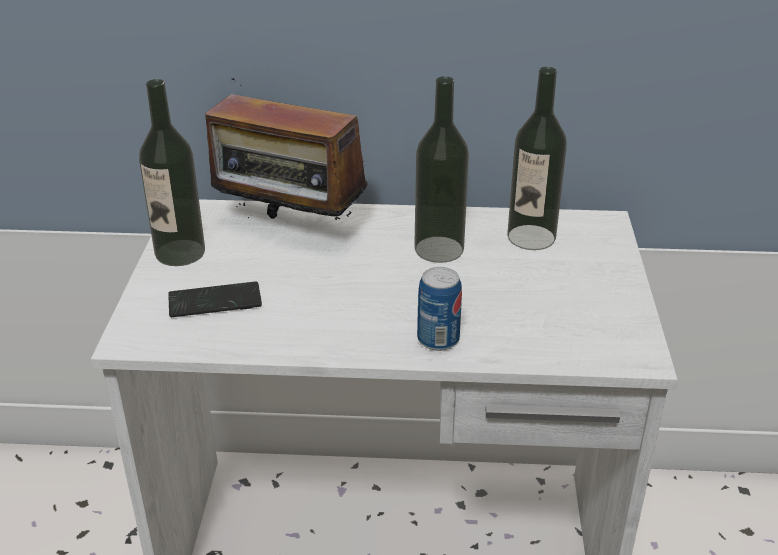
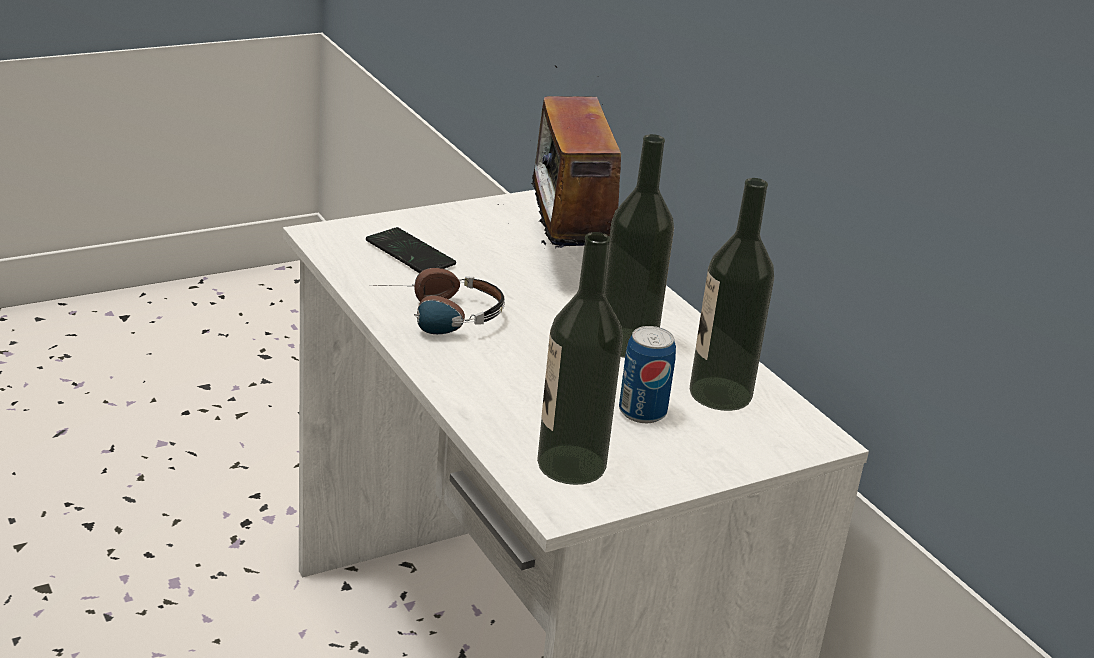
camera: 55 degrees right, 5 degrees down
bottle [139,79,205,266] -> bottle moved to [537,232,623,485]
can [417,267,462,351] -> can moved to [619,326,676,423]
none -> headphones [375,268,505,334]

